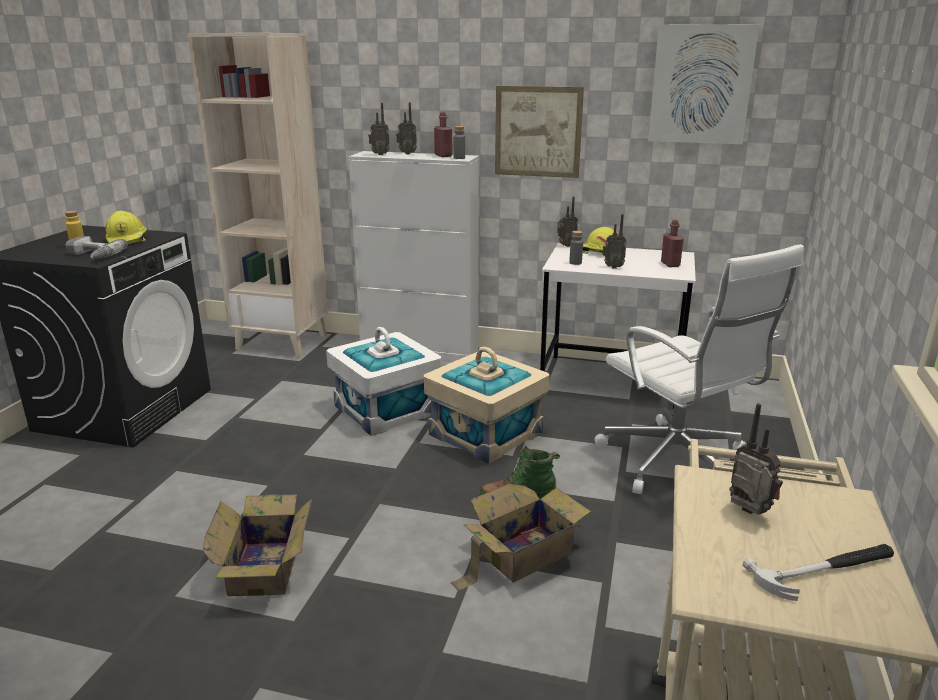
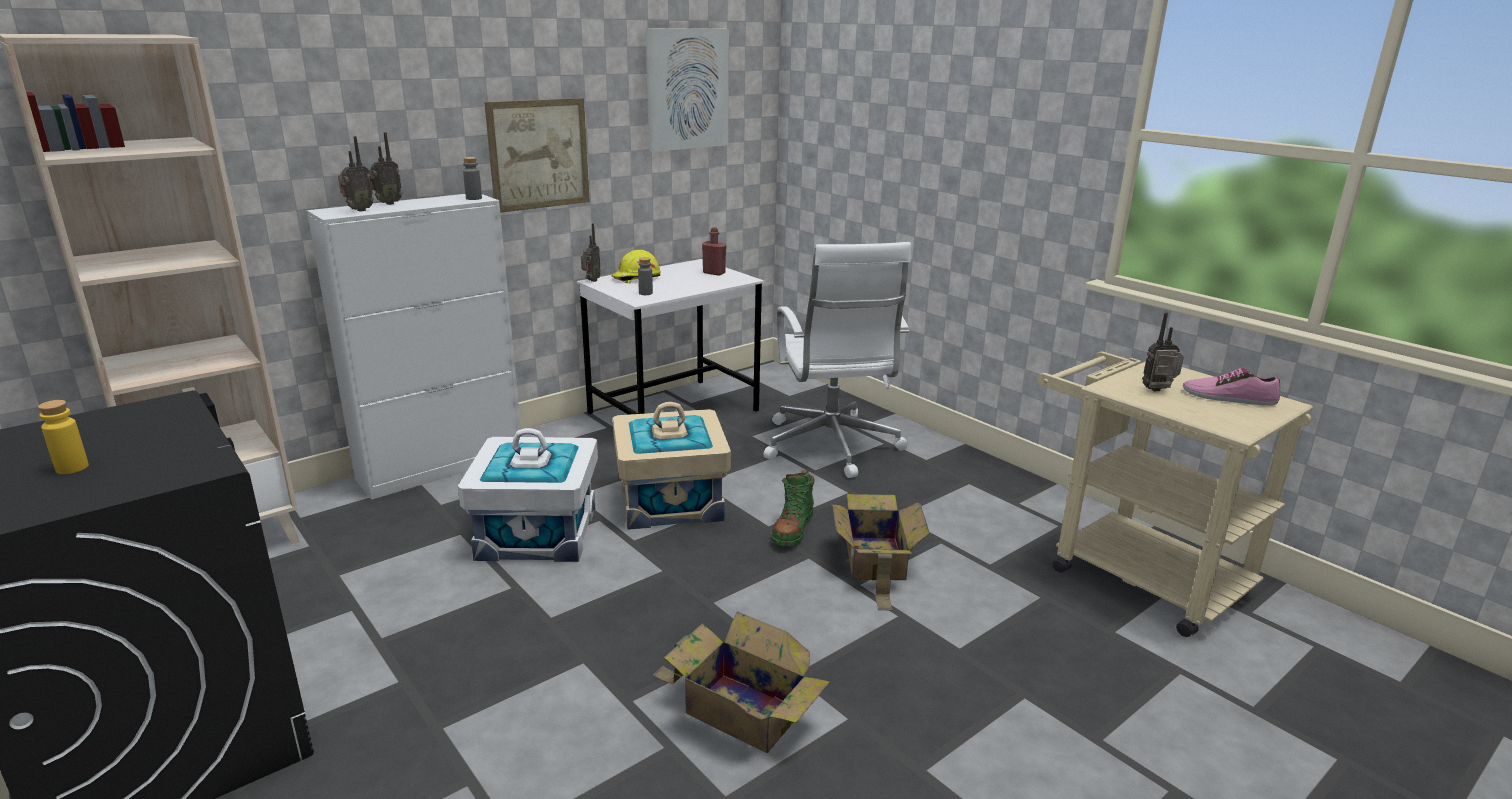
camera: 55 degrees left, 0 degrees up
power drill [66,236,128,259] -> none
yellow hard hat [105,211,147,244] -> none
red bottle [434,112,452,157] -> none
white office chair [595,244,804,494] -> white office chair turned 75 degrees clockwise [763,242,911,478]
radio [602,214,626,269] -> none
hammer [743,544,894,601] -> shoe [1183,368,1280,406]

